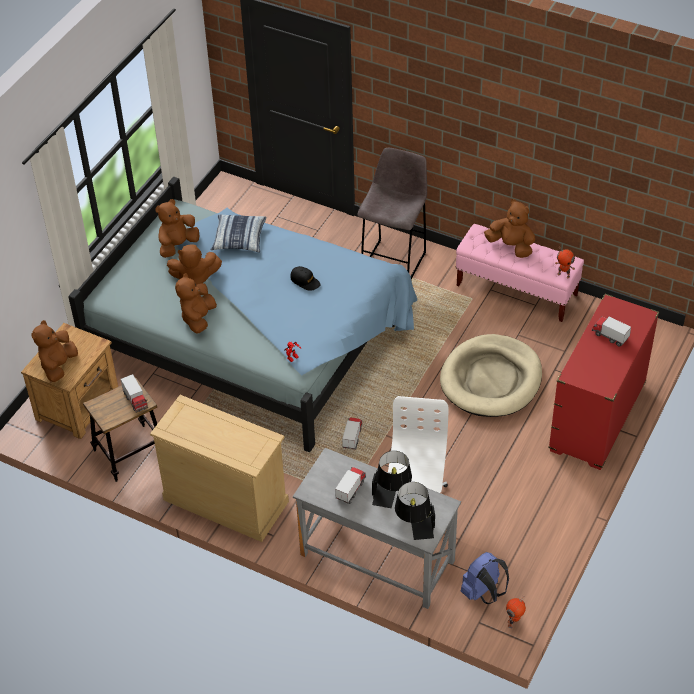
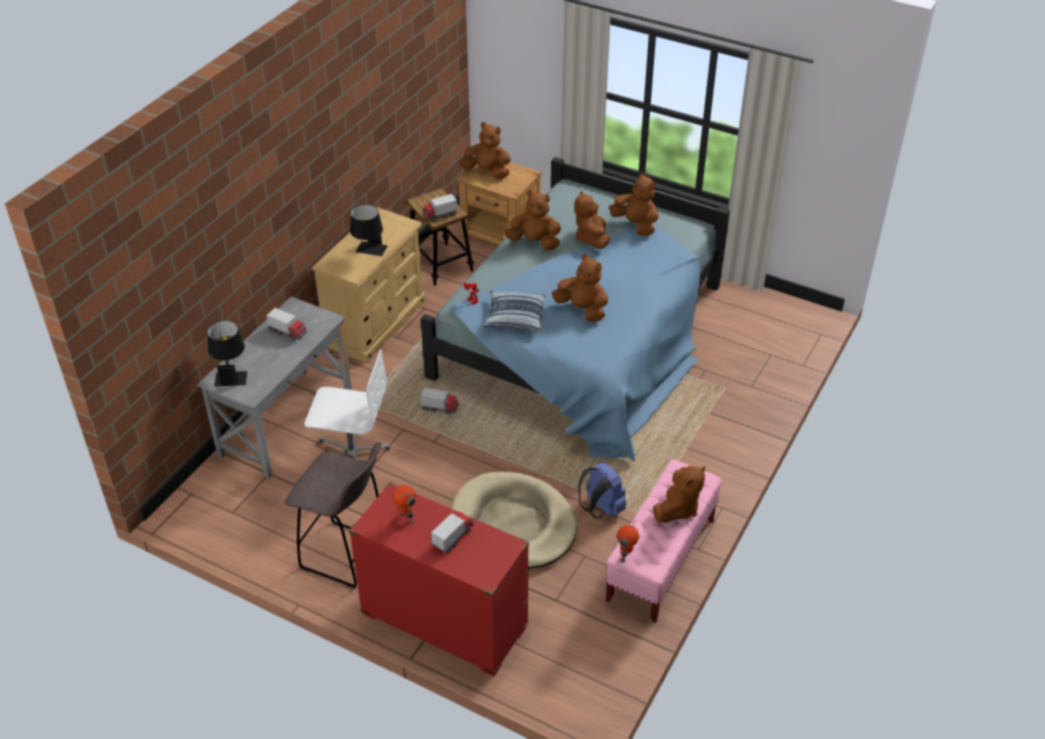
camera: 90 degrees right, 5 degrees down
pillow [210,214,266,252] -> pillow moved to [483,291,546,332]
black cap [290,266,321,291] -> brown plush toy [552,254,608,322]
grey stool [357,148,427,279] -> grey stool moved to [284,442,381,589]
black table lamp [372,451,412,508] -> black table lamp moved to [350,204,388,256]
blue backpack [461,552,509,604] -> blue backpack moved to [578,462,626,519]
toy robot [506,596,526,628] -> toy robot moved to [393,485,416,524]

